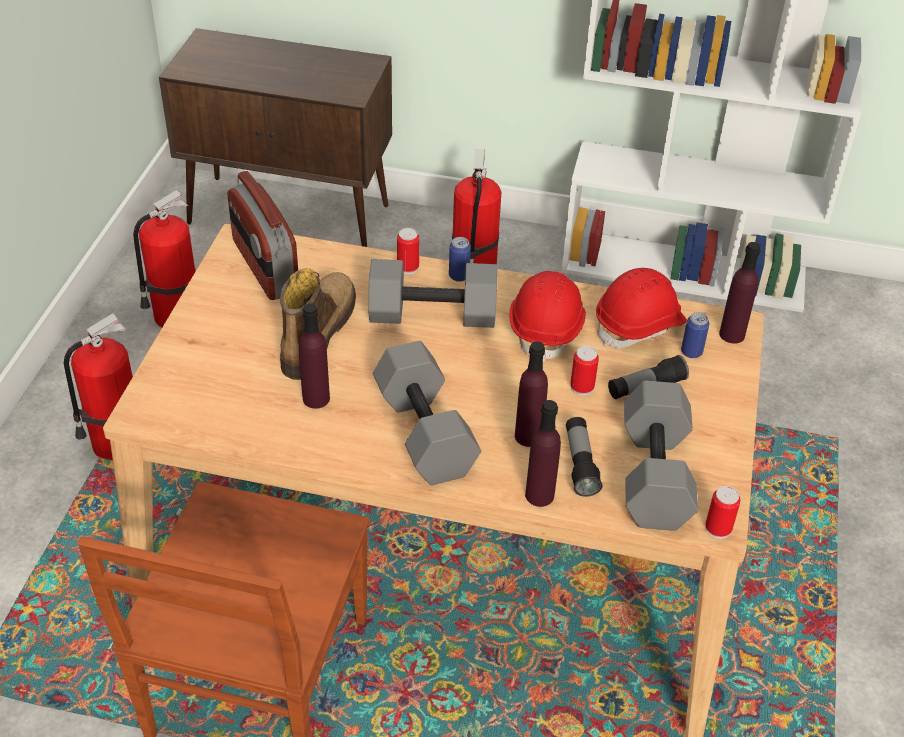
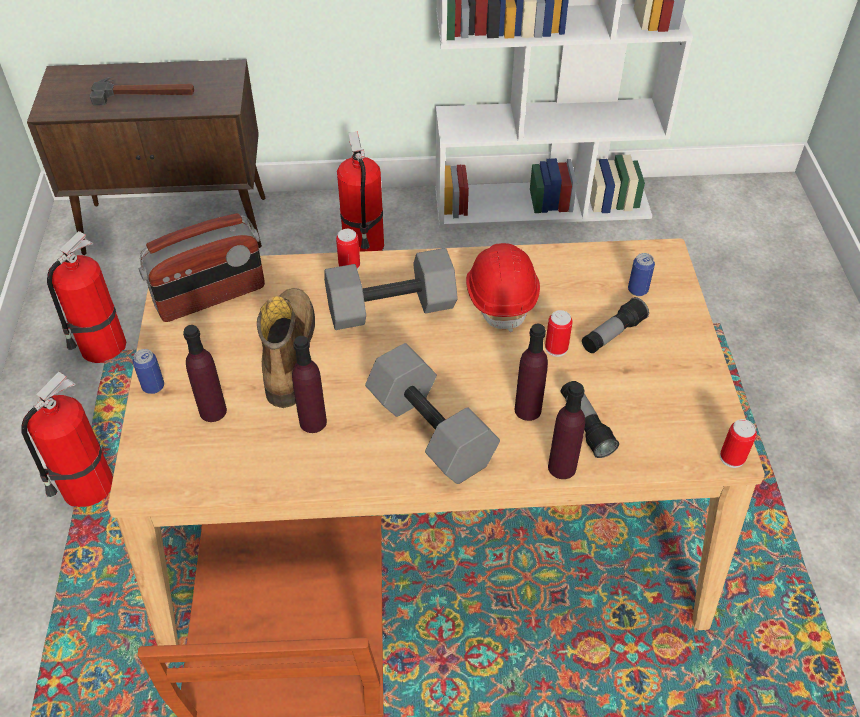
camera: 15 degrees left, 5 degrees up
radio [227,171,298,300] -> radio turned 75 degrees counterclockwise [139,213,265,322]
can [449,237,471,282] -> can moved to [133,349,164,394]
red hard hat [596,268,687,348] -> none
grey dumbbell [624,381,698,531] -> none
purple bottle [719,242,761,344] -> purple bottle moved to [183,325,227,422]
none -> hammer [90,77,194,105]

